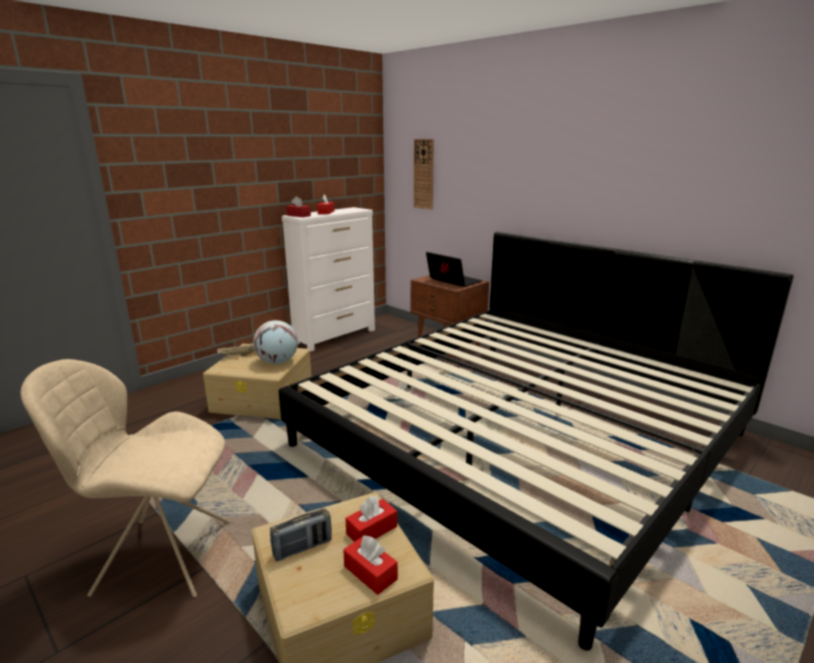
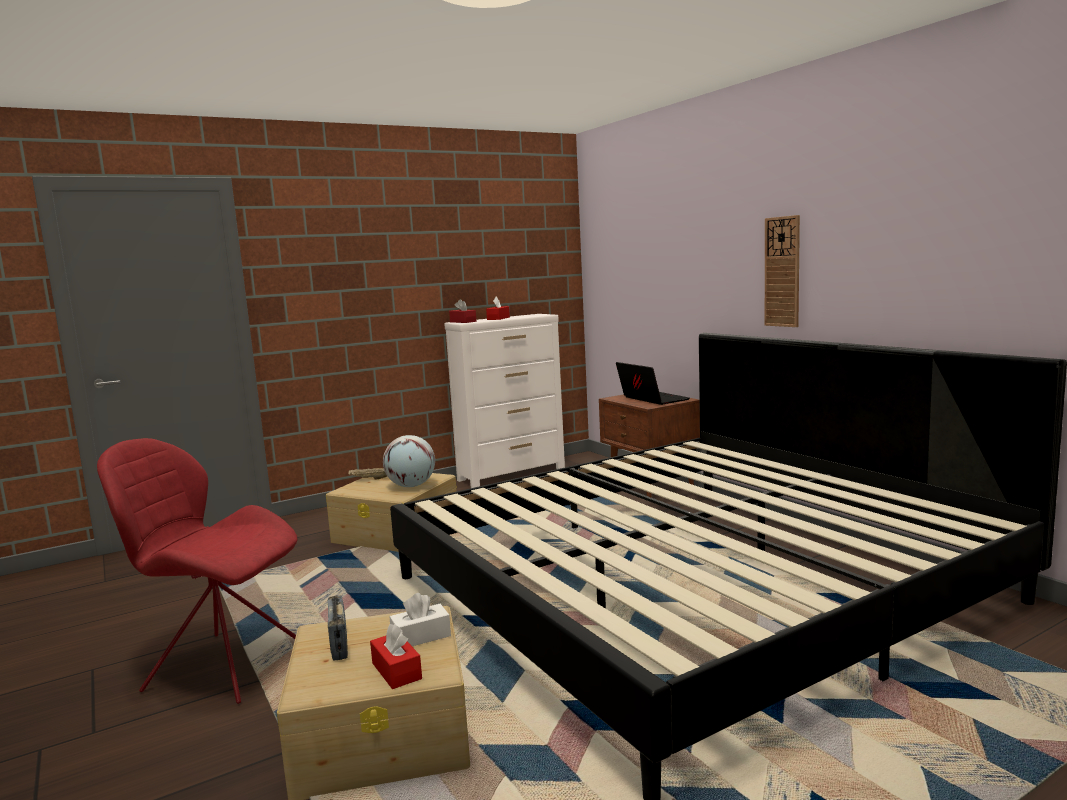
camera: 15 degrees right, 10 degrees down
beige chair [21,359,231,598] -> red chair [97,438,298,704]
radio [270,508,332,561] -> radio turned 90 degrees clockwise [328,595,348,660]
red tissue box [345,496,397,542] -> white tissue box [390,593,451,646]
wall clock [414,139,434,209] -> wall clock moved to [765,215,800,327]

